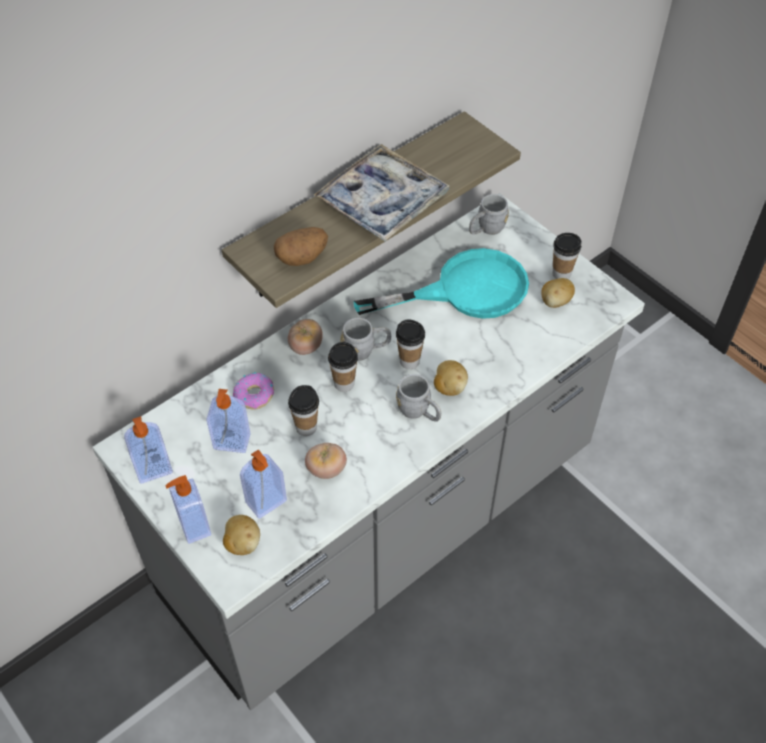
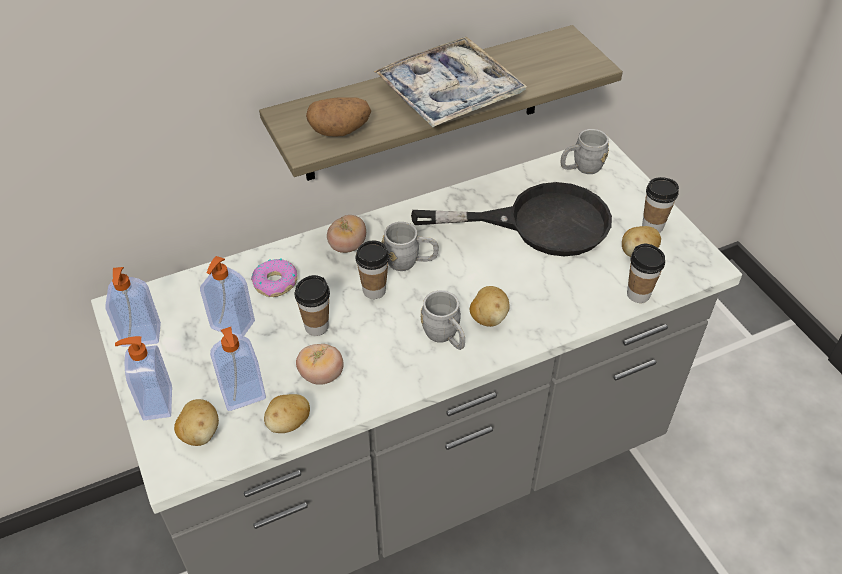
camera: 15 degrees right, 5 degrees down
turquoise frying pan [354,248,529,319] -> black frying pan [411,182,612,256]
cup [396,320,425,369] -> cup moved to [627,244,665,303]
none -> potato [264,394,310,433]

